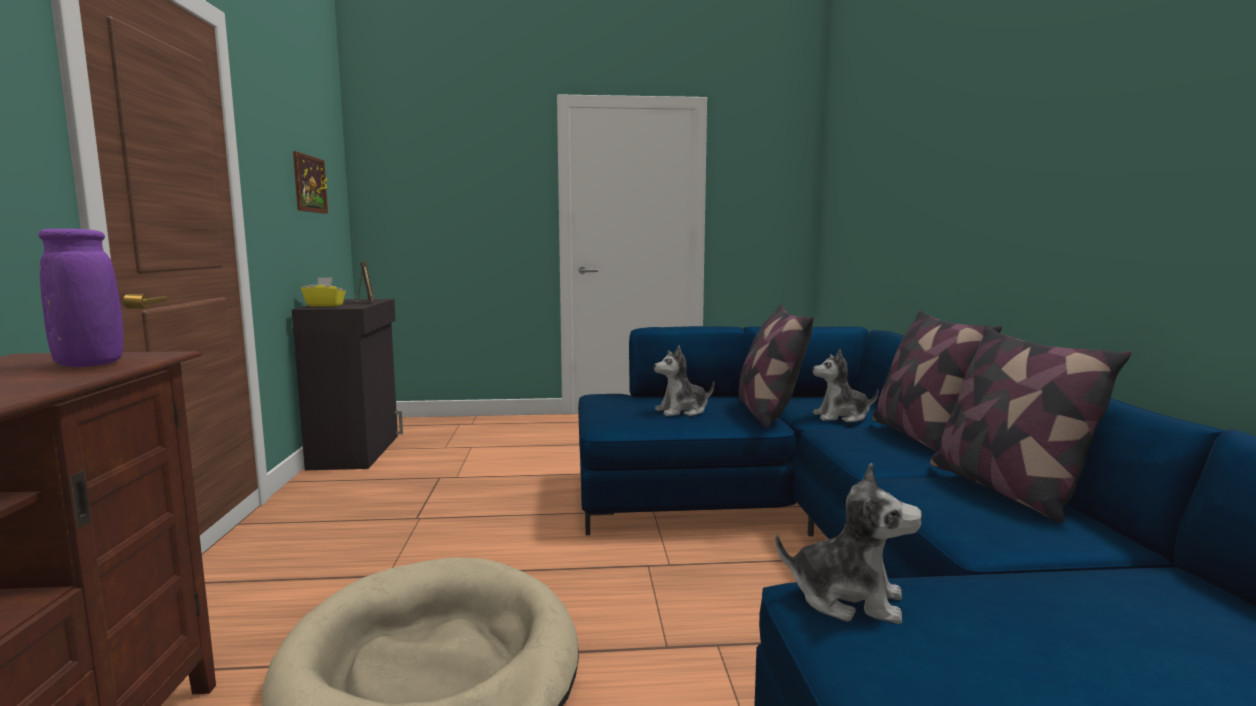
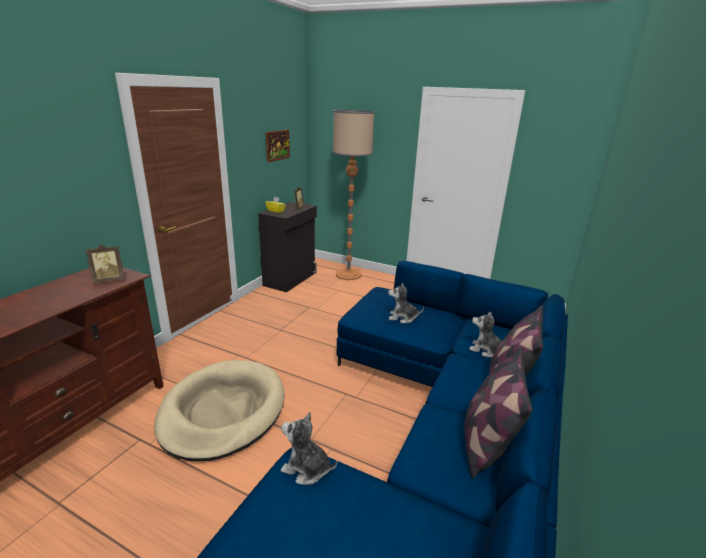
camera: 30 degrees right, 15 degrees up
purple vase [38,229,124,367] -> picture frame [86,244,125,284]
pillow [739,304,814,428] -> none
plush toy [775,463,923,624] -> plush toy turned 150 degrees clockwise [281,412,337,485]
none -> floor lamp [333,110,375,280]

